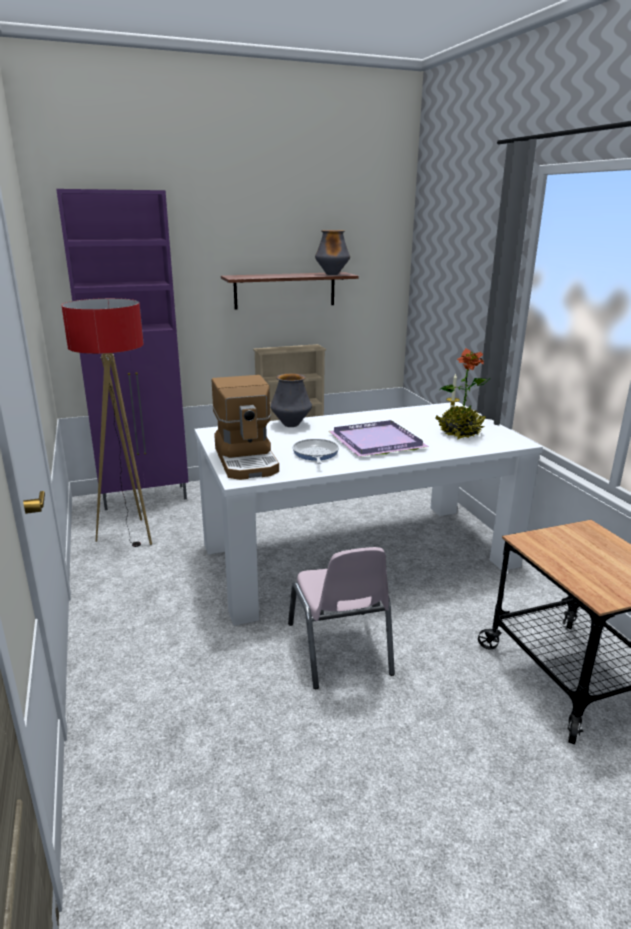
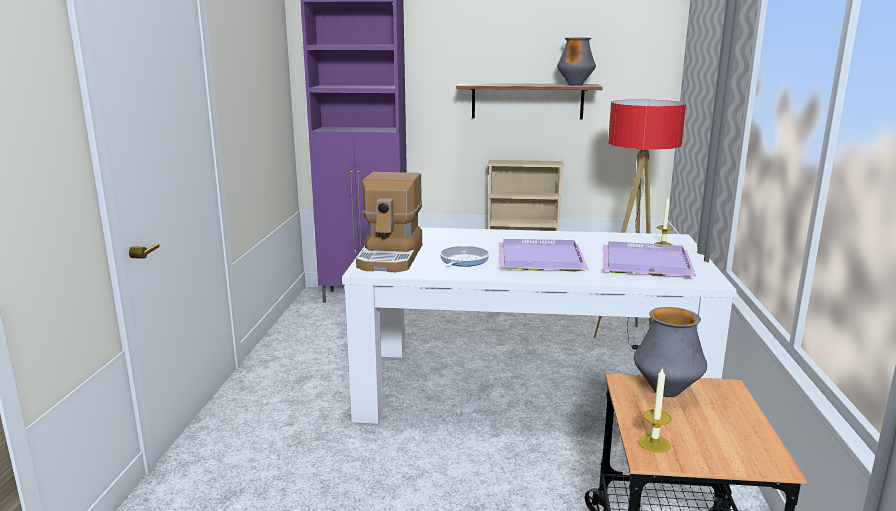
camera: 25 degrees right, 5 degrees down
floor lamp [62,298,152,547] -> floor lamp moved to [594,99,686,350]
vase [270,374,312,427] -> vase moved to [634,307,707,397]
pink chair [288,547,395,689] -> none
potted plant [435,348,490,440] -> purple tray [603,241,697,277]
none -> candle [638,367,671,453]

